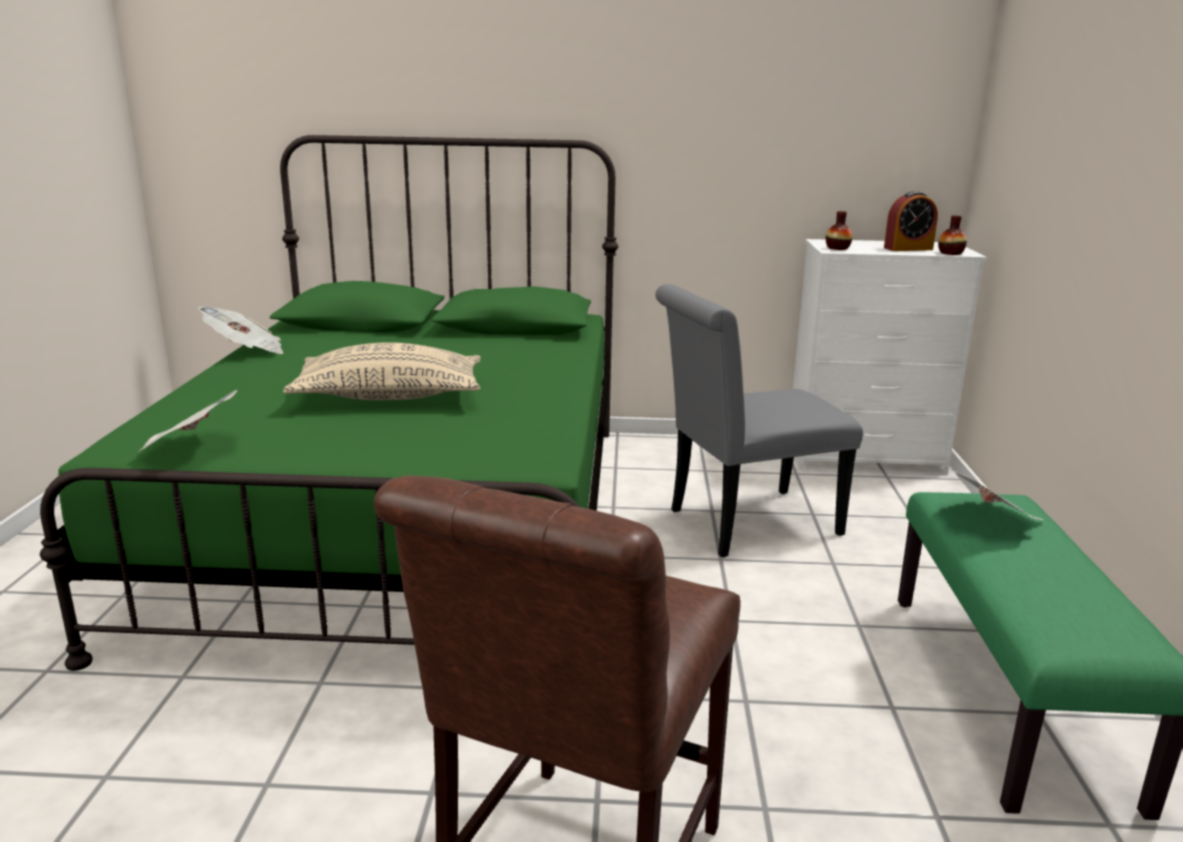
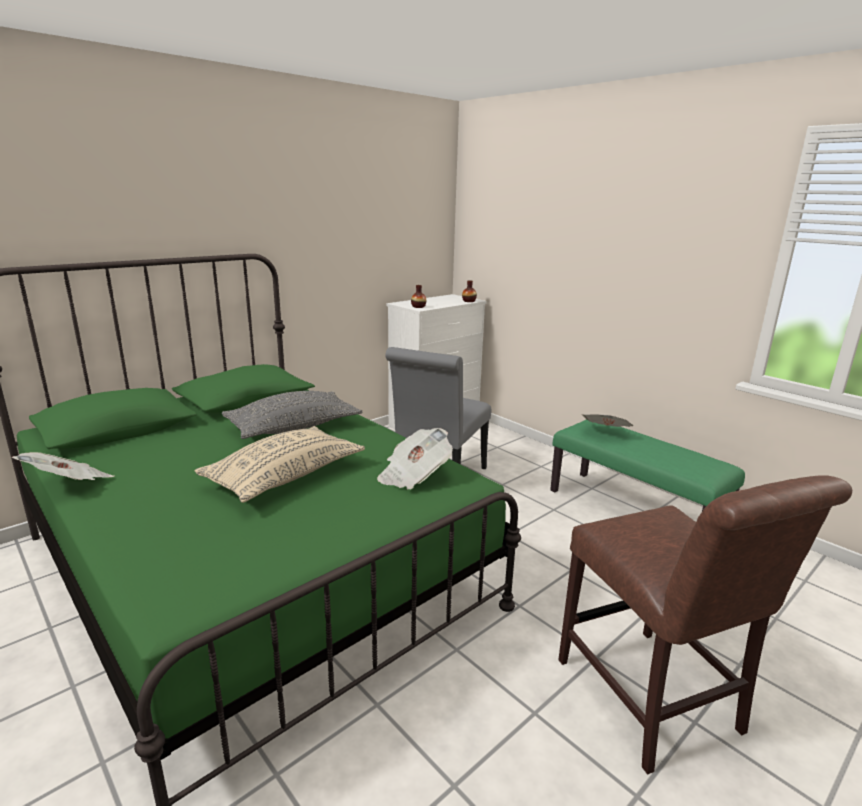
camera: 45 degrees left, 0 degrees up
newspaper [138,389,238,452] -> newspaper moved to [377,428,453,489]
alarm clock [884,191,938,251] -> none
none -> grey pillow [222,391,363,439]

